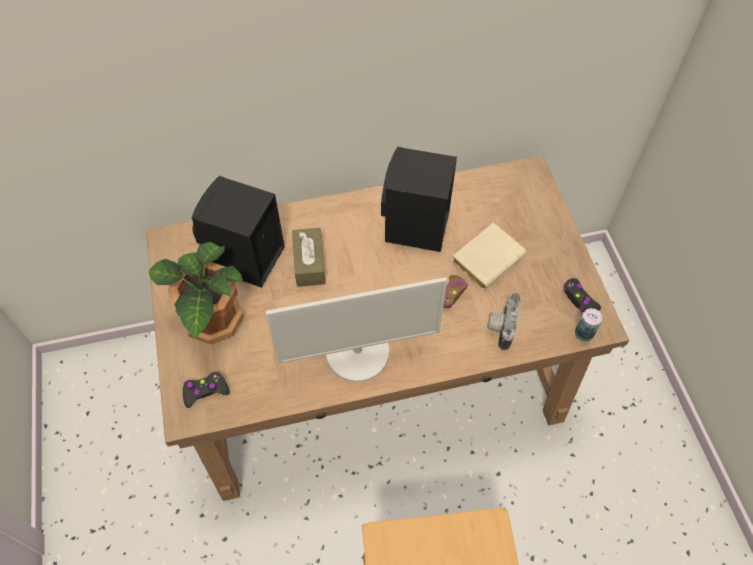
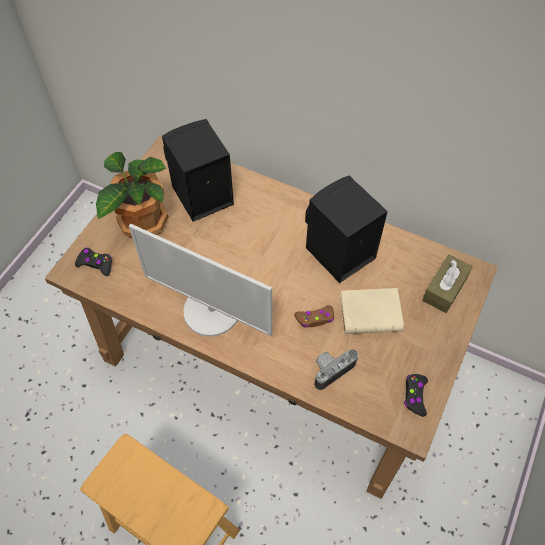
camera: 40 degrees right, 0 degrees up
brown tissue box [292,228,326,287] -> brown tissue box moved to [422,255,473,313]
can [575,308,602,342] -> none

